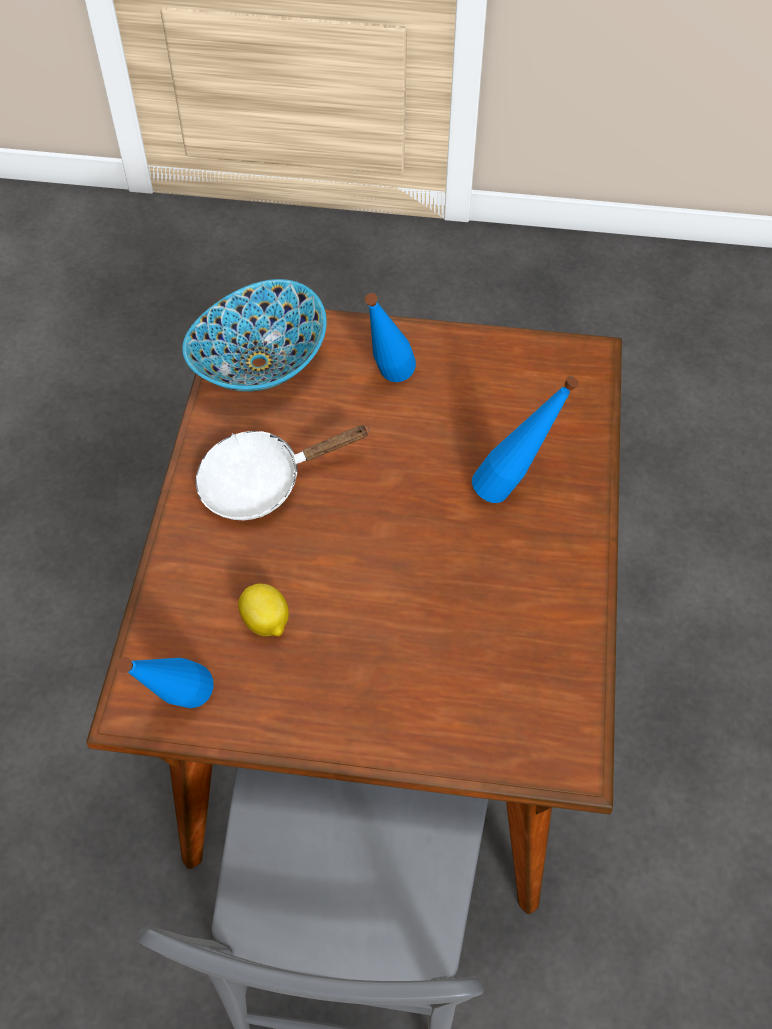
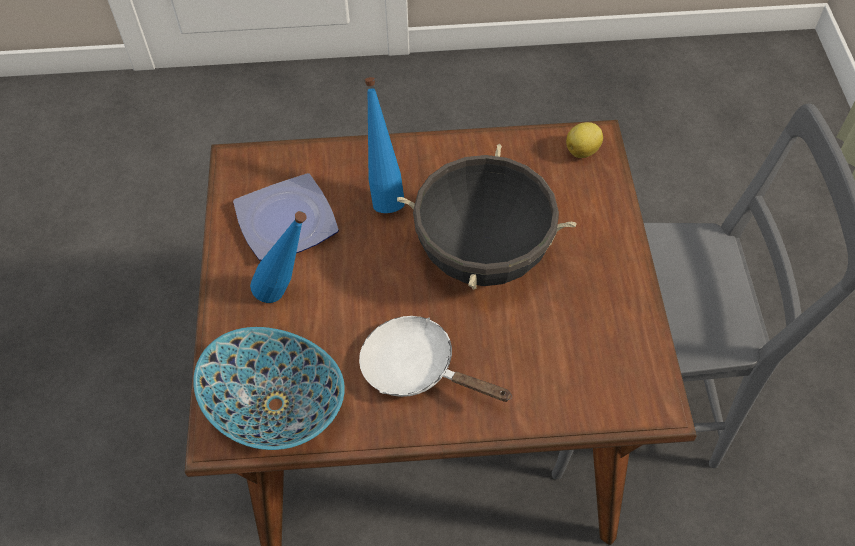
camera: 100 degrees left, 0 degrees up
blue bottle [116,657,214,708] -> none
white frying pan [196,425,370,520] -> white frying pan turned 150 degrees clockwise [359,316,512,402]
lemon [238,584,289,636] -> lemon moved to [566,122,603,158]
none -> plate [233,173,339,261]
none -> black cooking pot [397,144,577,290]

